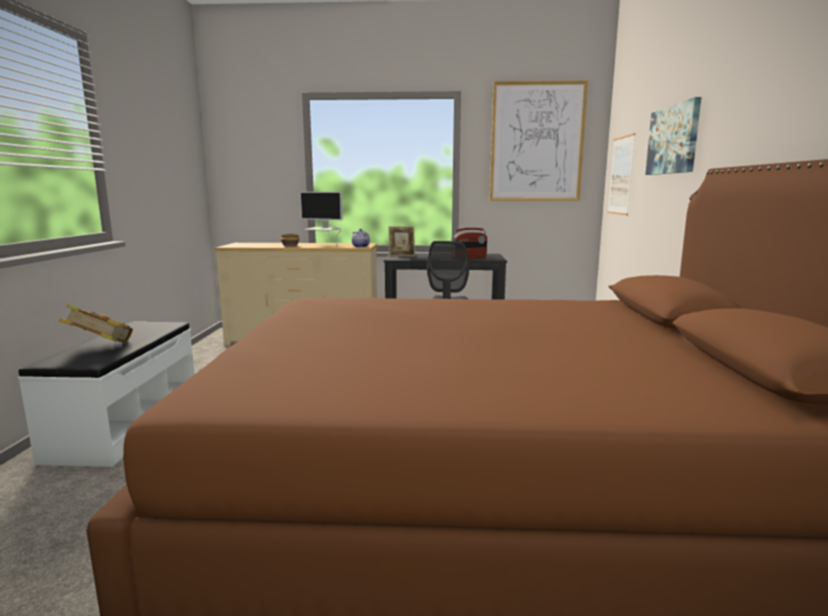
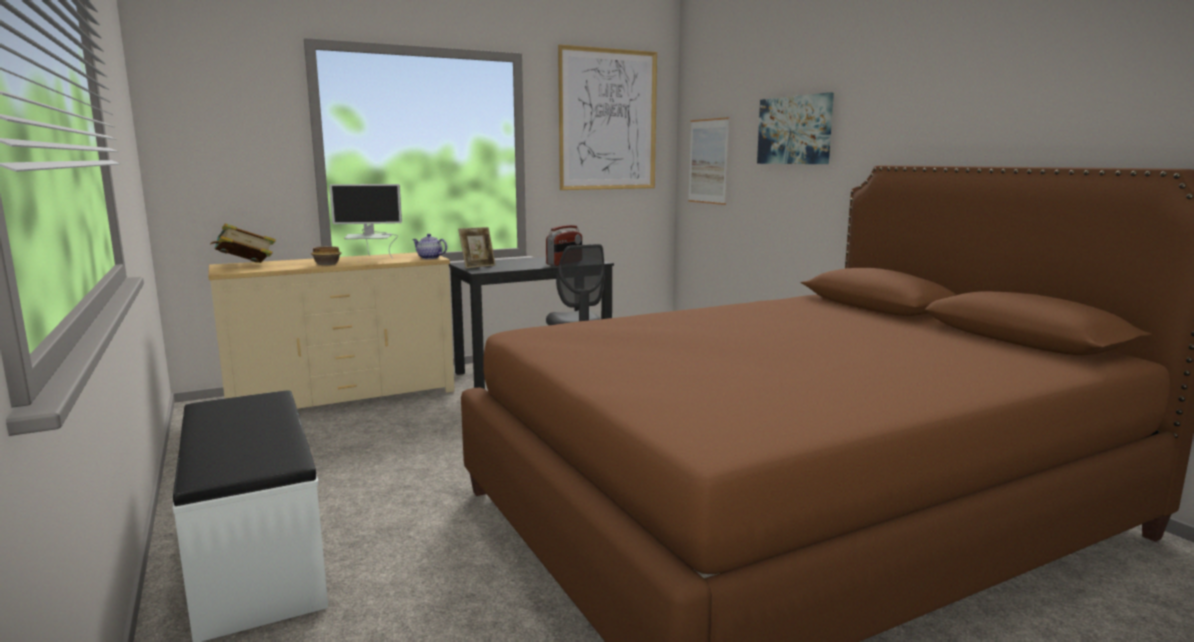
camera: 30 degrees left, 0 degrees up
book [59,304,133,342] -> book moved to [210,223,276,263]

